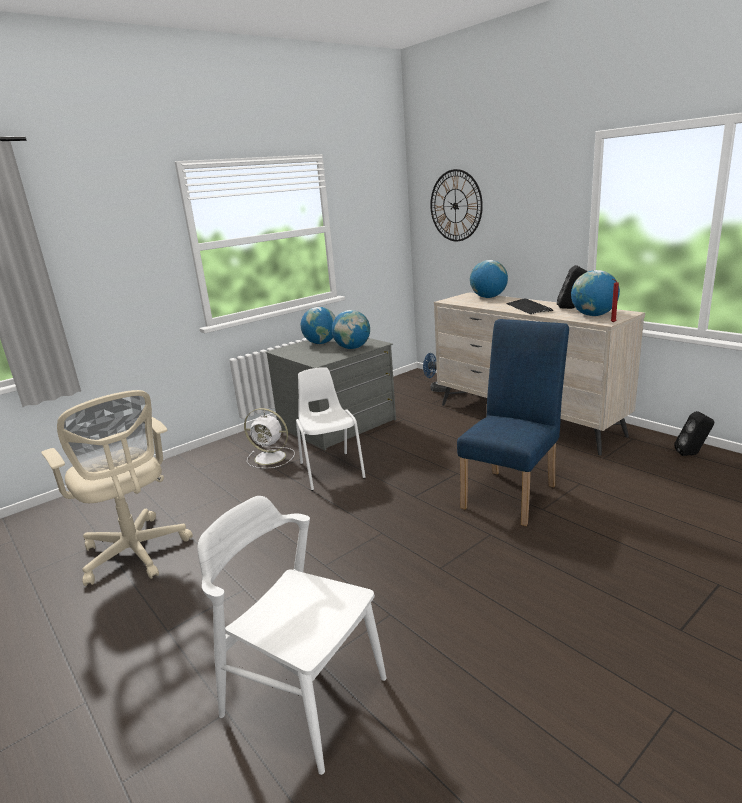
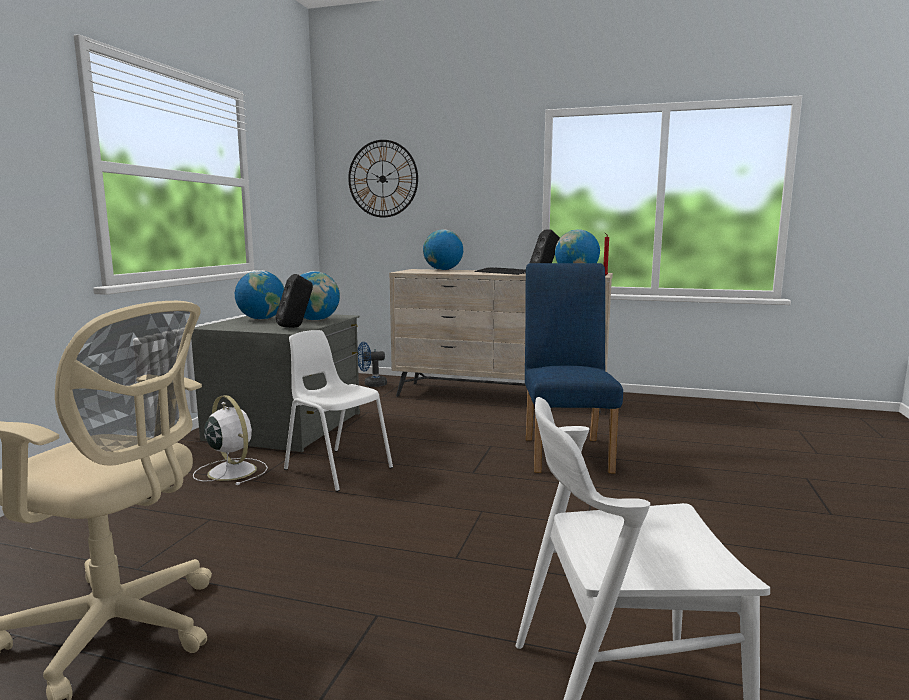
camera: 35 degrees left, 10 degrees down
white fan [244,408,295,468] -> white fan turned 120 degrees counterclockwise [193,395,268,485]
black speaker [674,411,714,456] -> black speaker moved to [276,274,313,328]

